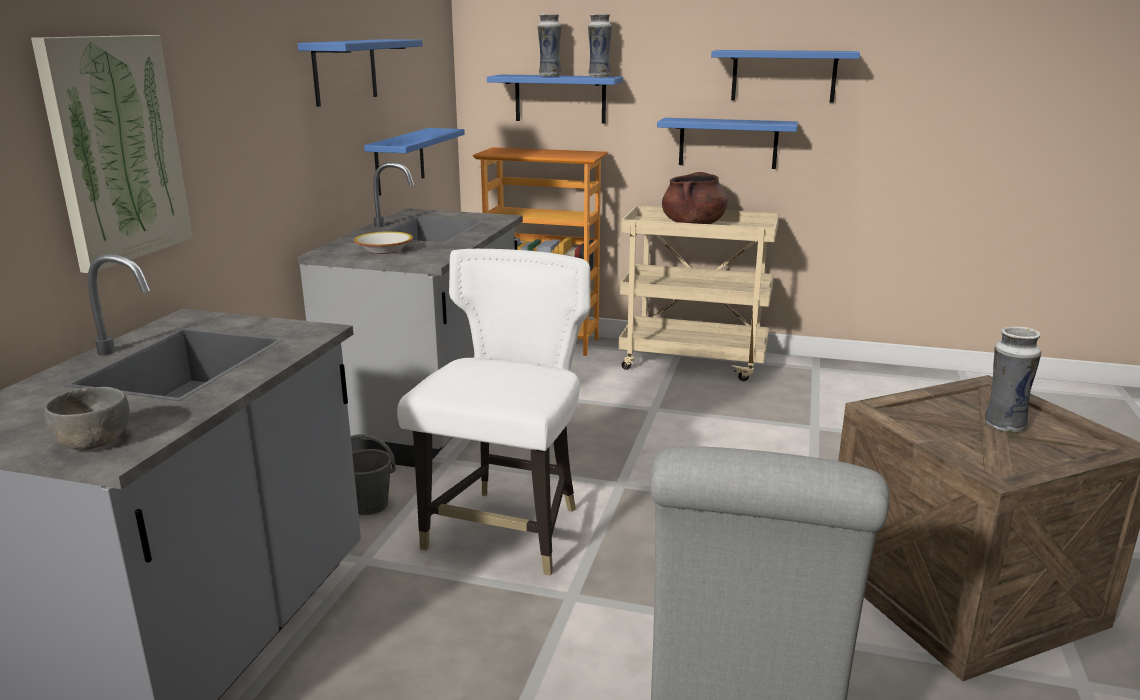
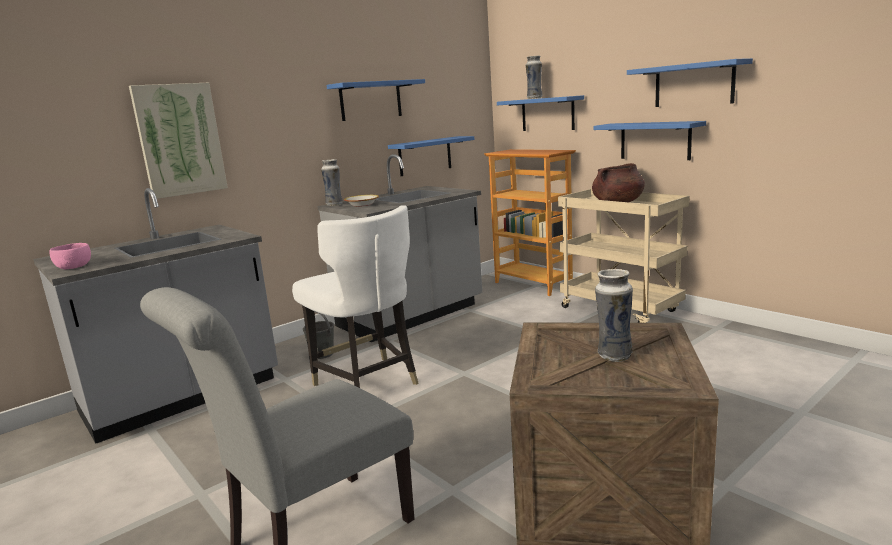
camera: 35 degrees right, 5 degrees down
grey bowl [44,387,129,450] -> pink bowl [49,243,91,269]
white chair [397,249,590,576] -> white chair turned 90 degrees clockwise [292,205,418,388]
vase [588,14,612,77] -> vase moved to [321,159,343,206]

